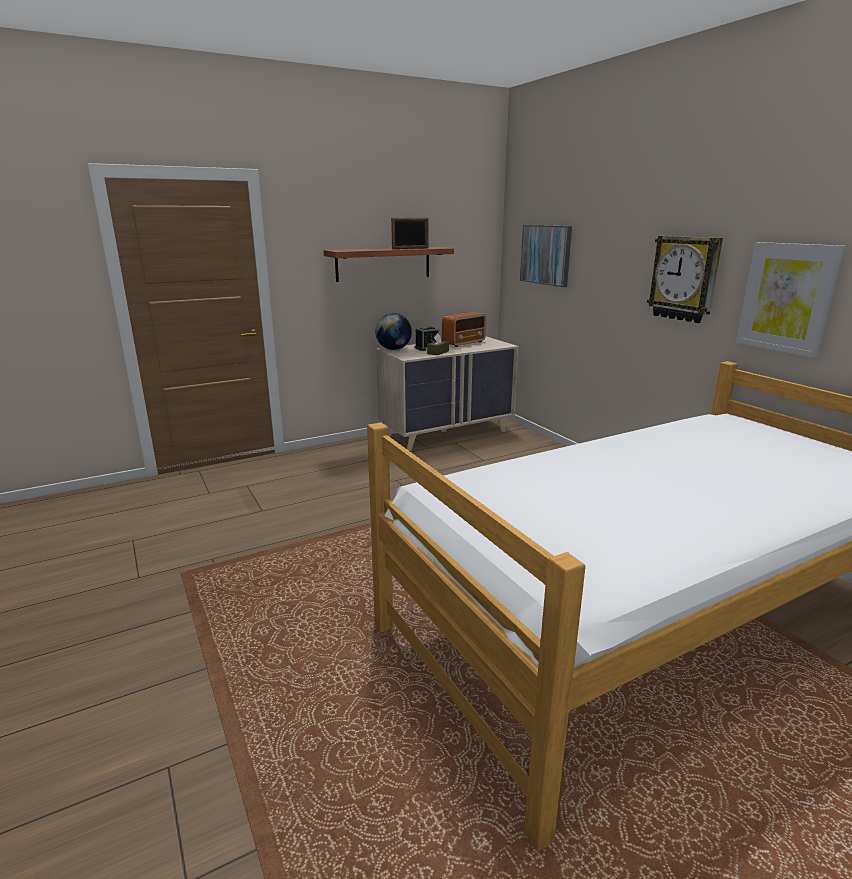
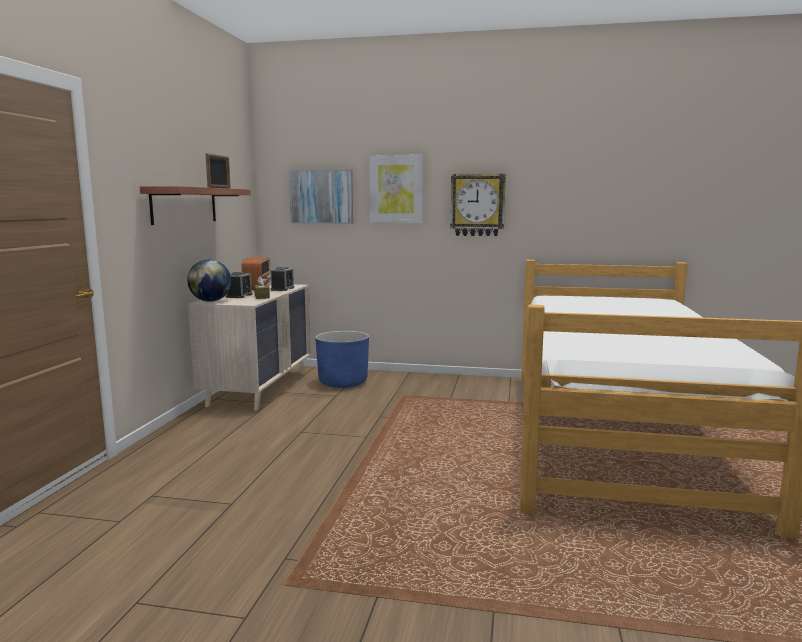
camera: 50 degrees left, 10 degrees down
picture [736,242,846,358] -> picture moved to [369,155,423,223]
none -> alarm clock [270,267,294,291]
none -> blue planter [315,331,369,388]

